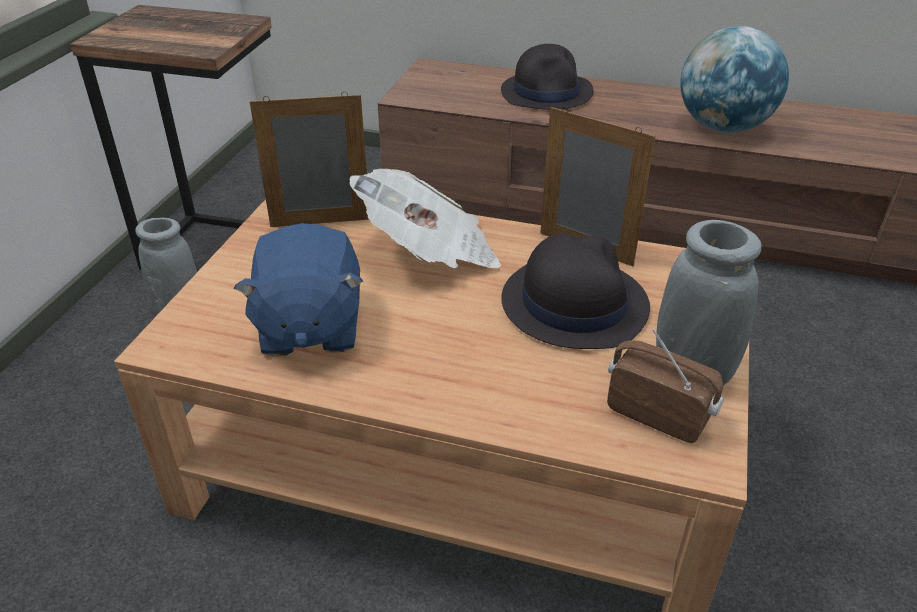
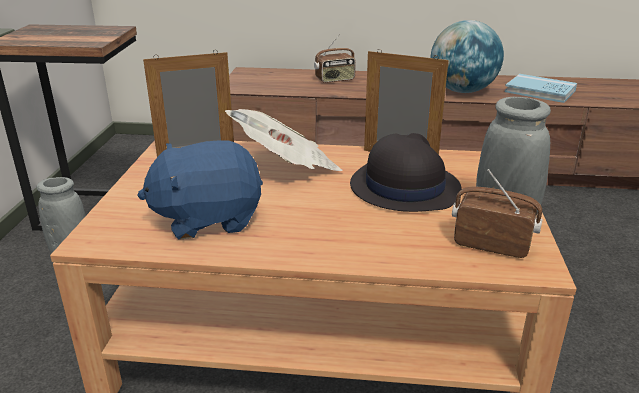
camera: 10 degrees left, 10 degrees down
blue plush toy [233,223,363,356] -> blue plush toy turned 90 degrees clockwise [137,141,263,240]
black hat [501,44,593,110] -> radio [314,34,356,83]
none -> blue book [505,74,577,103]

